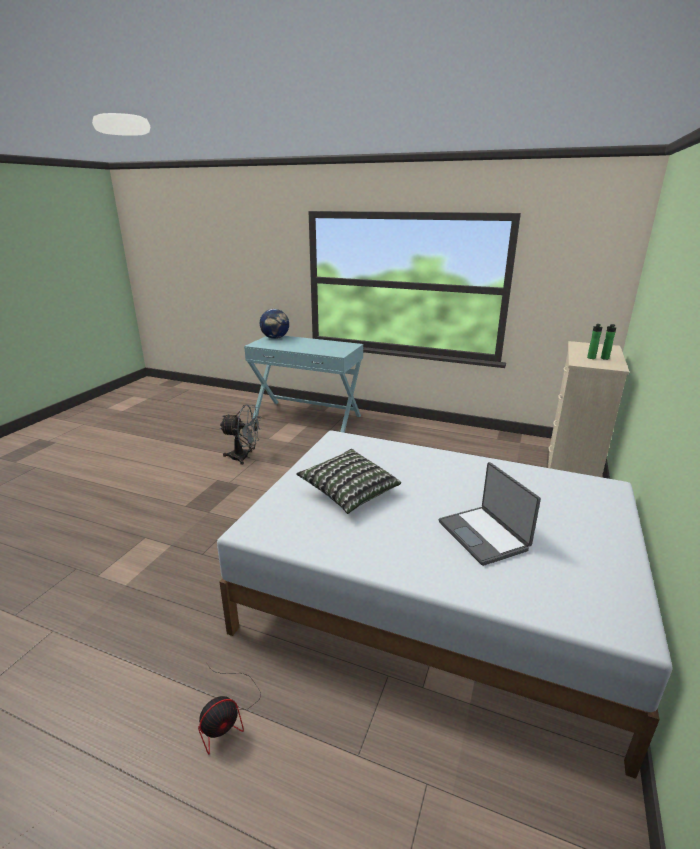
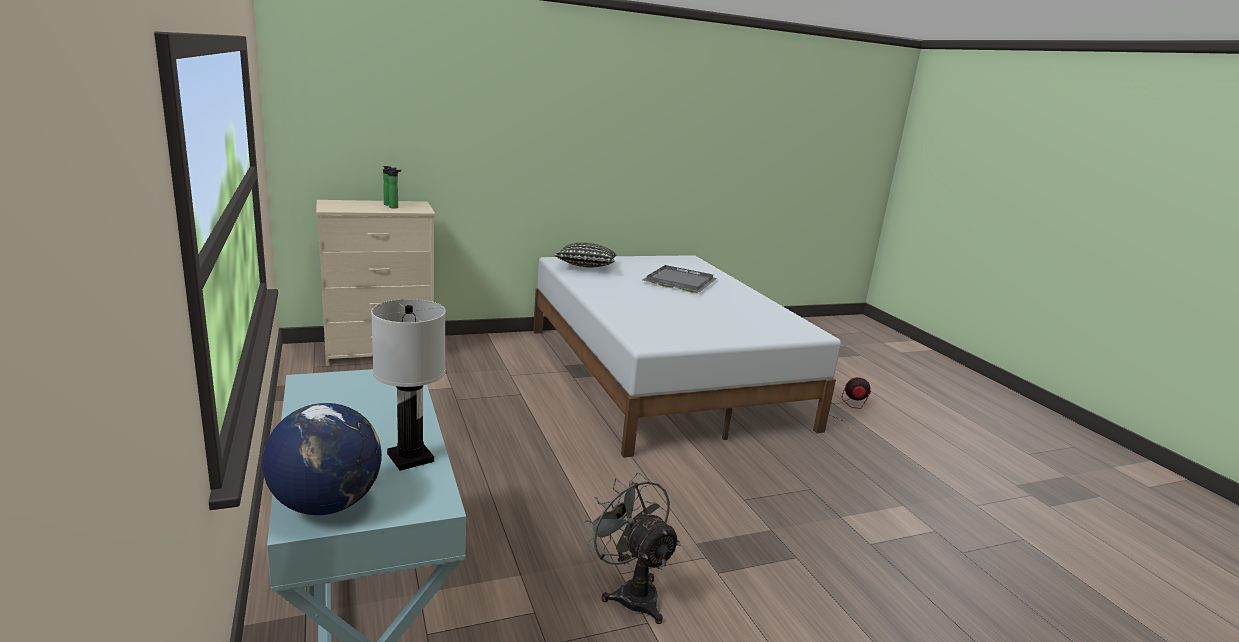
camera: 135 degrees left, 5 degrees down
pillow [296,449,401,514] -> pillow moved to [555,242,616,267]
laptop [438,462,541,566] -> grey tray [643,265,717,293]
none -> white table lamp [371,299,446,471]

